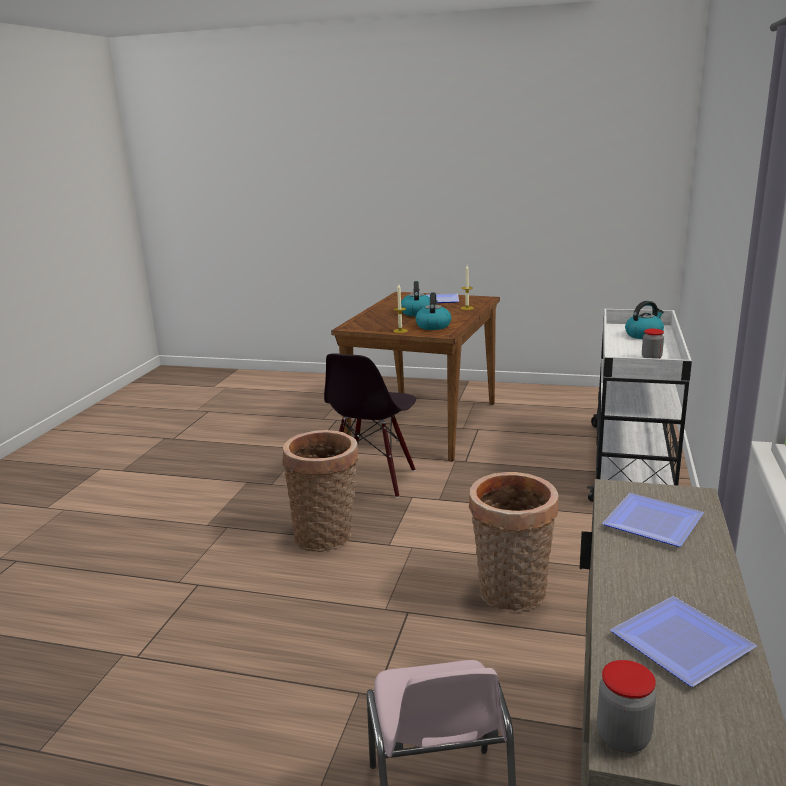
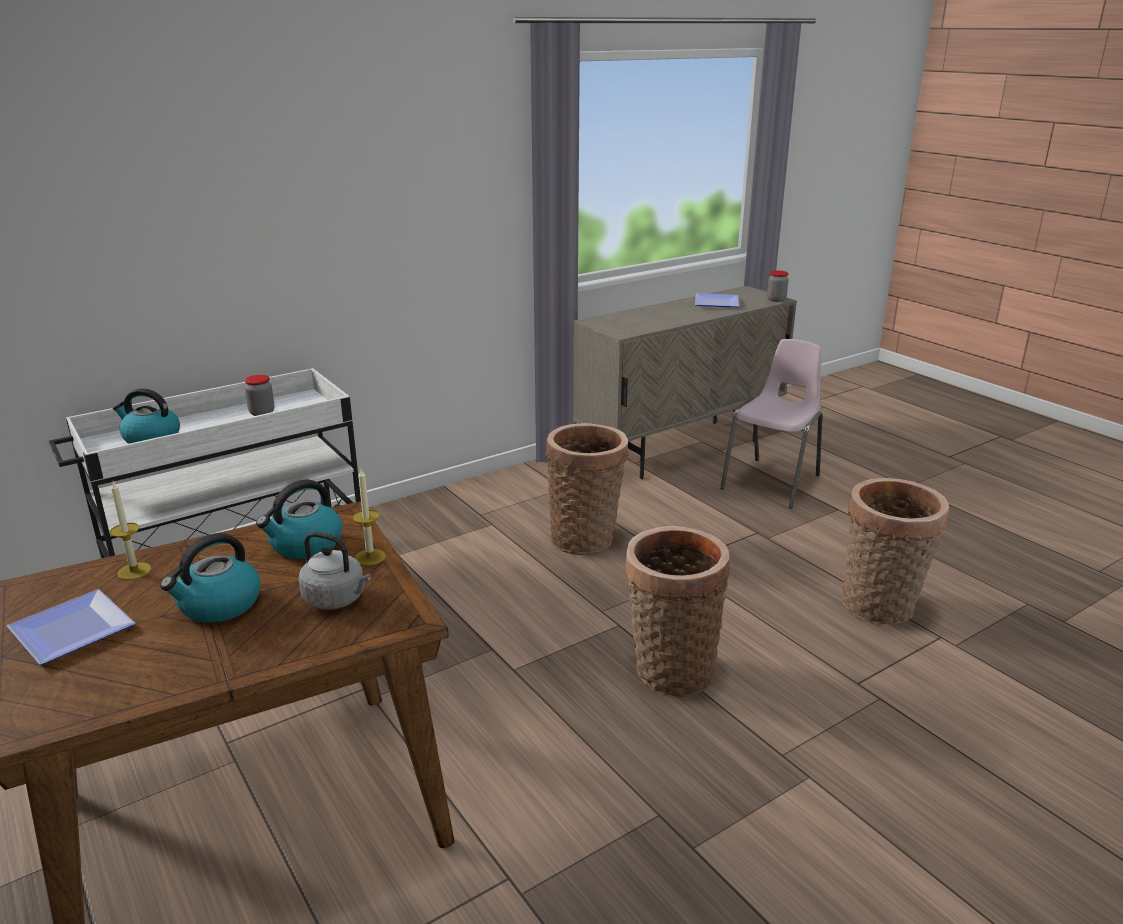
camera: 140 degrees left, 5 degrees up
black chair [324,353,416,498] -> none
plate [602,493,704,547] -> none
none -> grey kettle [298,532,371,610]
none -> basket [841,478,949,624]

